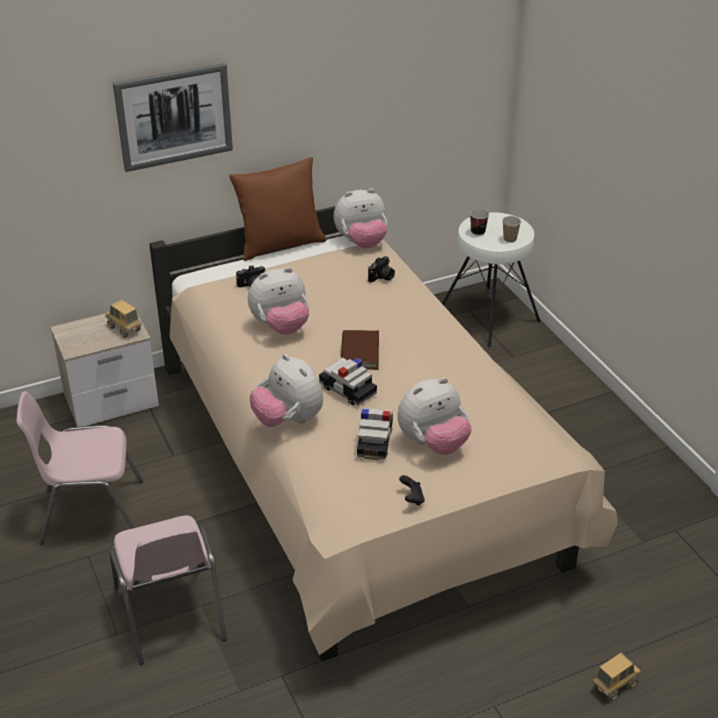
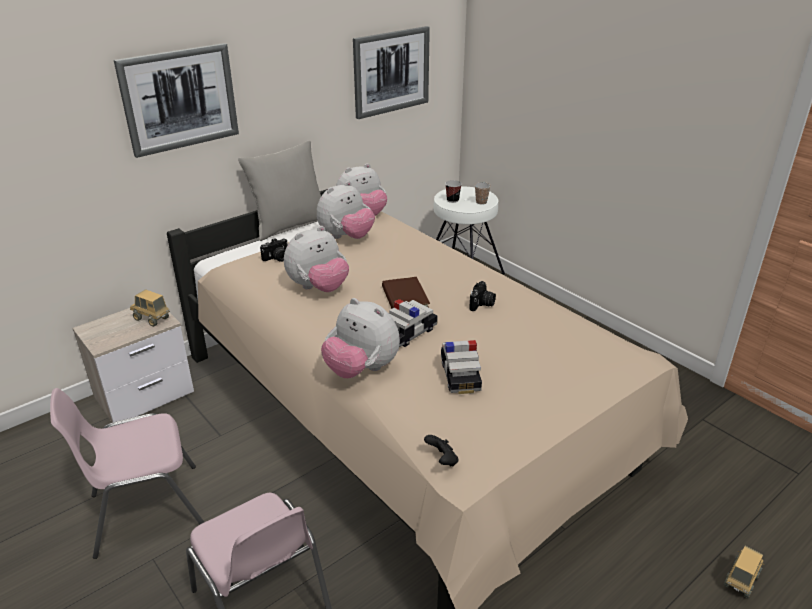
camera: 15 degrees left, 5 degrees down
brown pillow [229,157,326,261] -> grey pillow [238,140,321,241]
toy car [319,357,377,406] -> toy car turned 105 degrees clockwise [389,299,438,347]
camera [368,256,395,283] -> camera moved to [469,281,496,311]
plush toy [397,377,471,455] -> plush toy moved to [317,181,375,239]
black game controller [399,475,425,506] -> black game controller moved to [424,435,458,466]
none -> picture [353,26,430,119]

